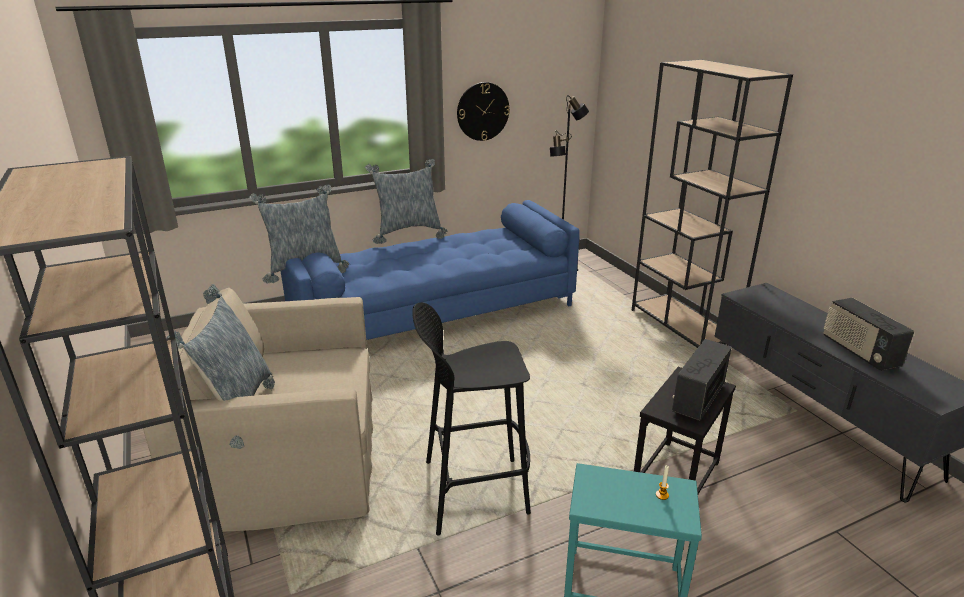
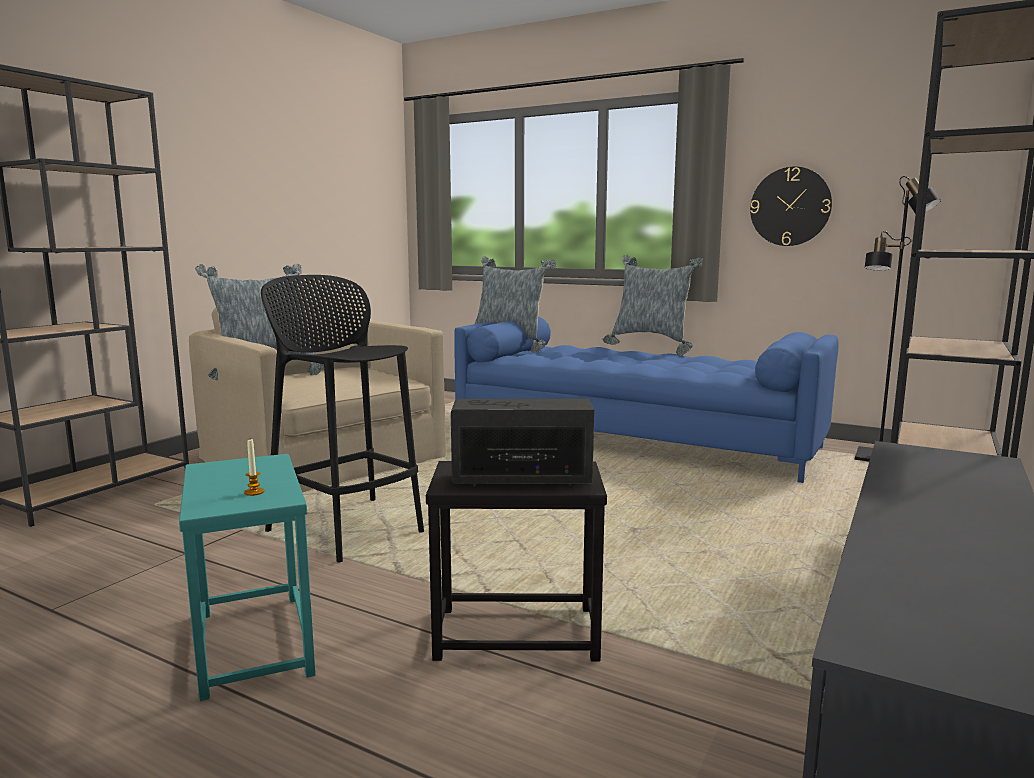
camera: 55 degrees right, 15 degrees down
radio [824,298,914,371] -> none

